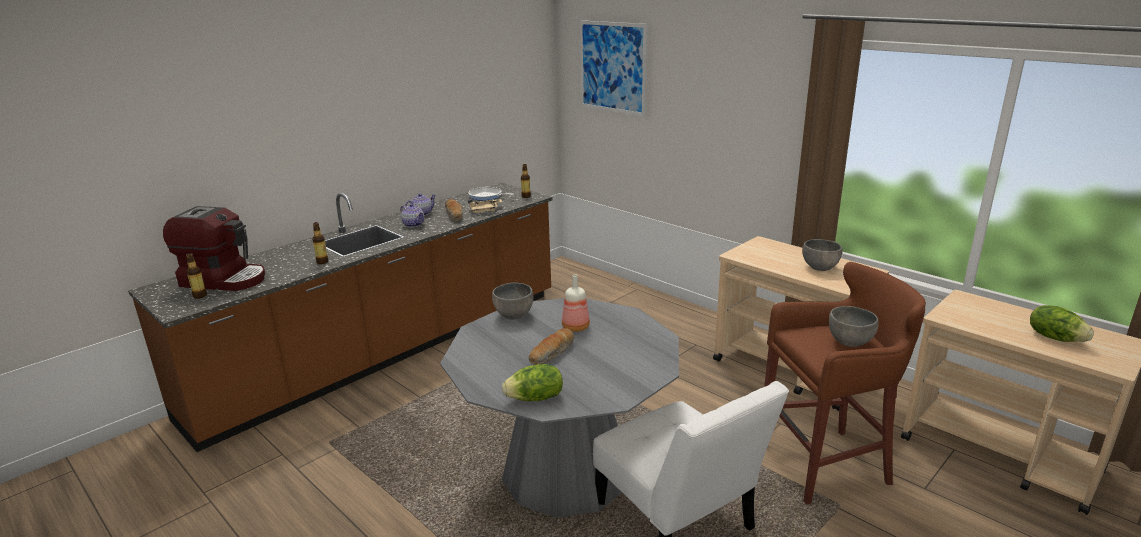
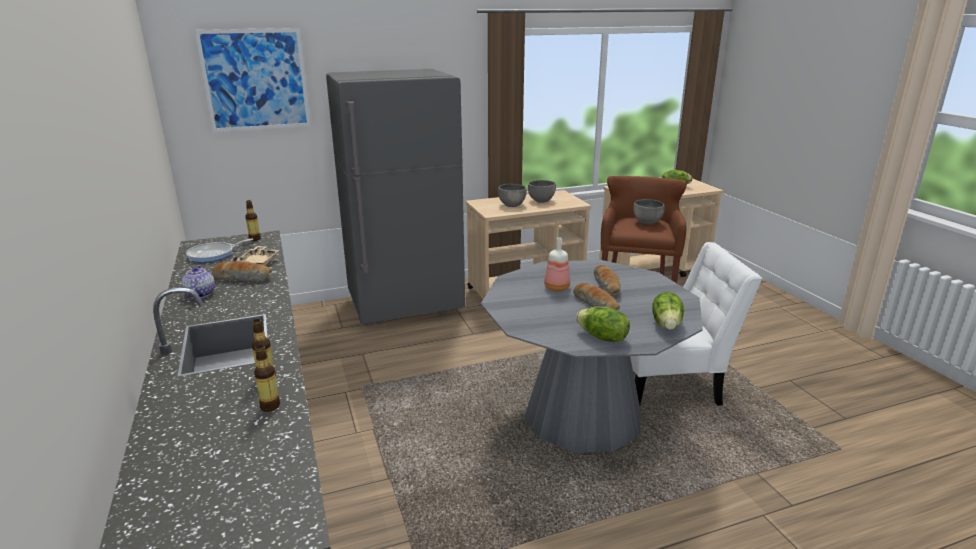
camera: 65 degrees left, 0 degrees up
coffee machine [163,206,265,291] -> none
bottle [186,253,207,299] -> bottle moved to [254,345,280,412]
teapot [400,204,424,227] -> none
grey bowl [492,283,533,319] -> grey bowl moved to [498,184,527,207]
none -> grey fridge [326,69,465,325]
none -> lettuce [576,306,630,342]
none -> bread [594,265,621,296]

